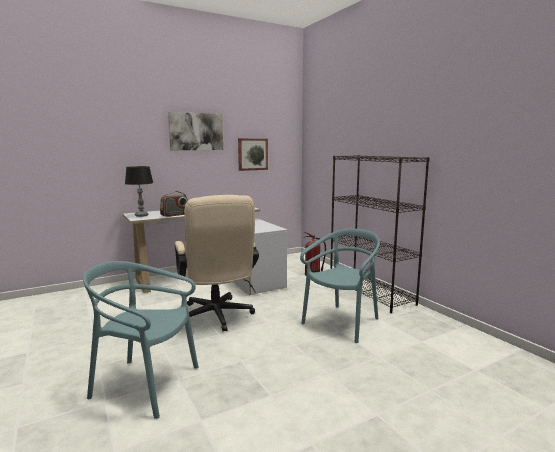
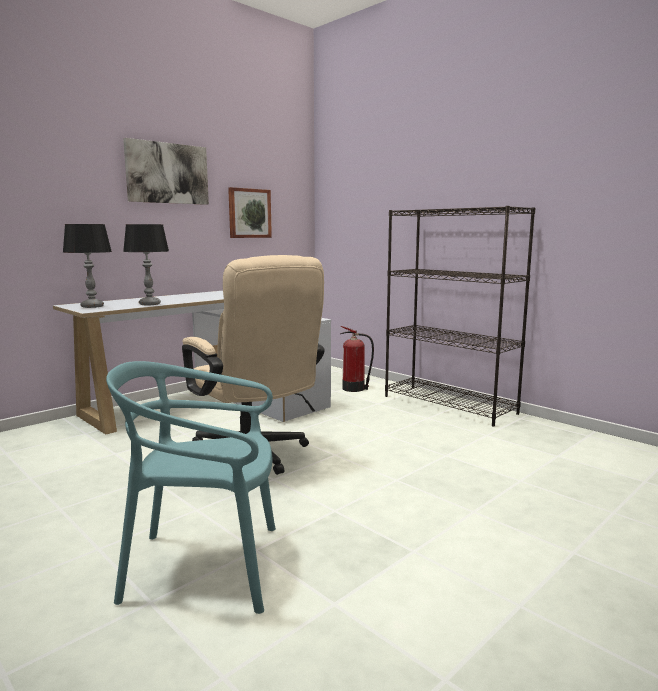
camera: 15 degrees left, 0 degrees up
radio [160,191,188,217] -> table lamp [123,224,169,305]
turquoise chair [300,228,380,343] -> none

